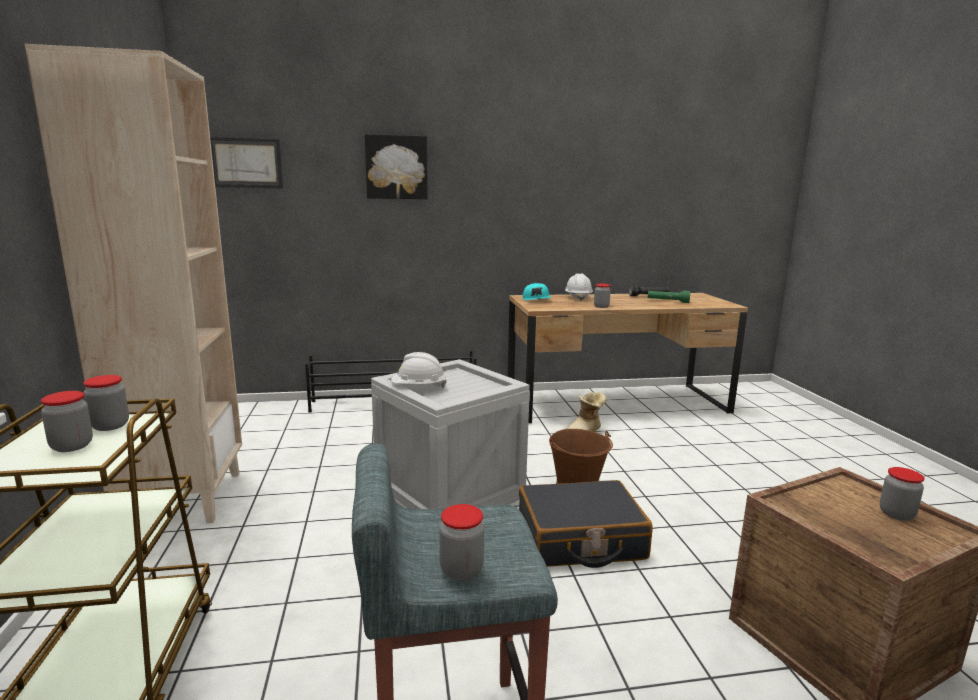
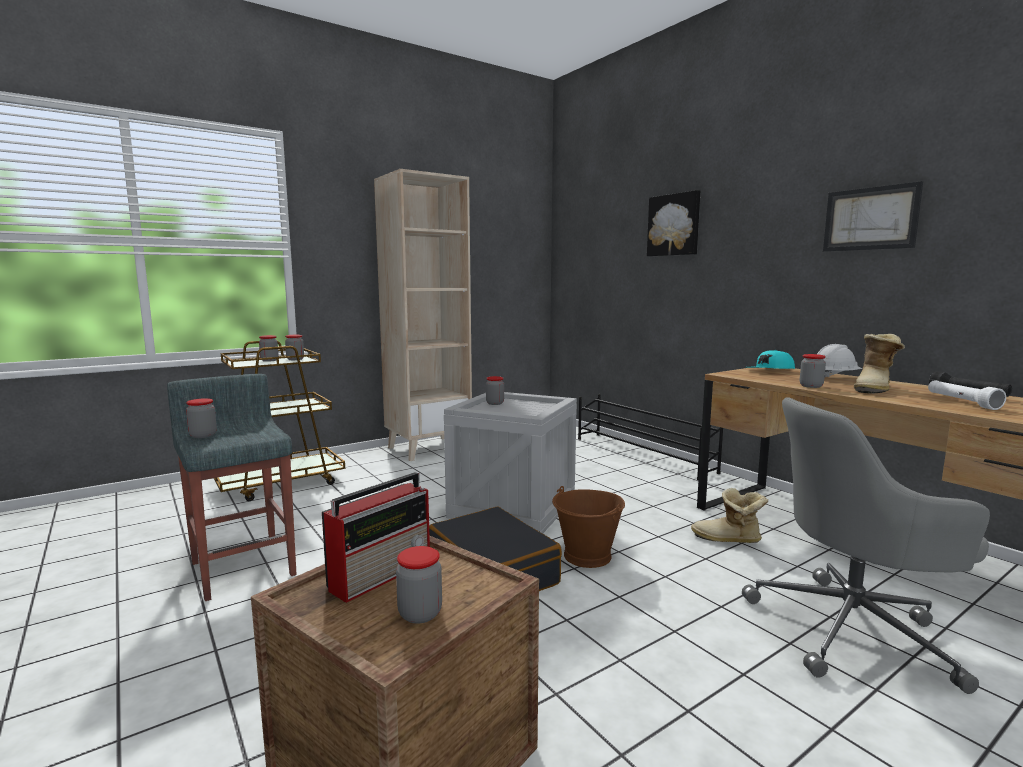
camera: 65 degrees right, 5 degrees down
picture [210,137,283,188] -> picture moved to [823,181,923,252]
white hard hat [391,352,447,388] -> jar [486,376,504,405]
green flashlight [648,291,690,303] -> white flashlight [928,380,1006,410]
none -> radio [322,472,430,603]
none -> grey office chair [742,397,990,694]
none -> boot [854,334,905,394]

